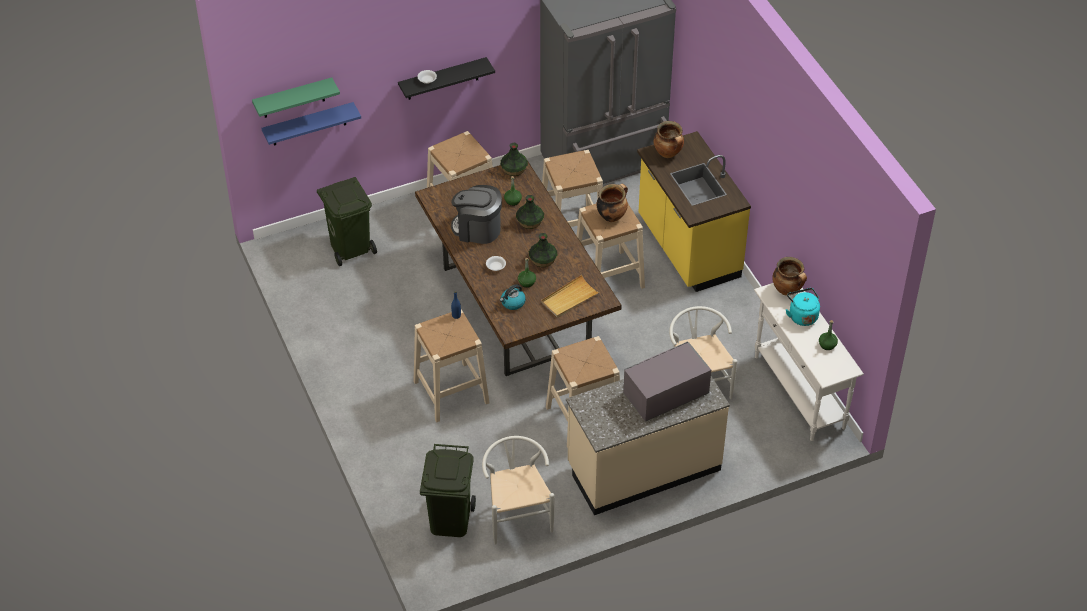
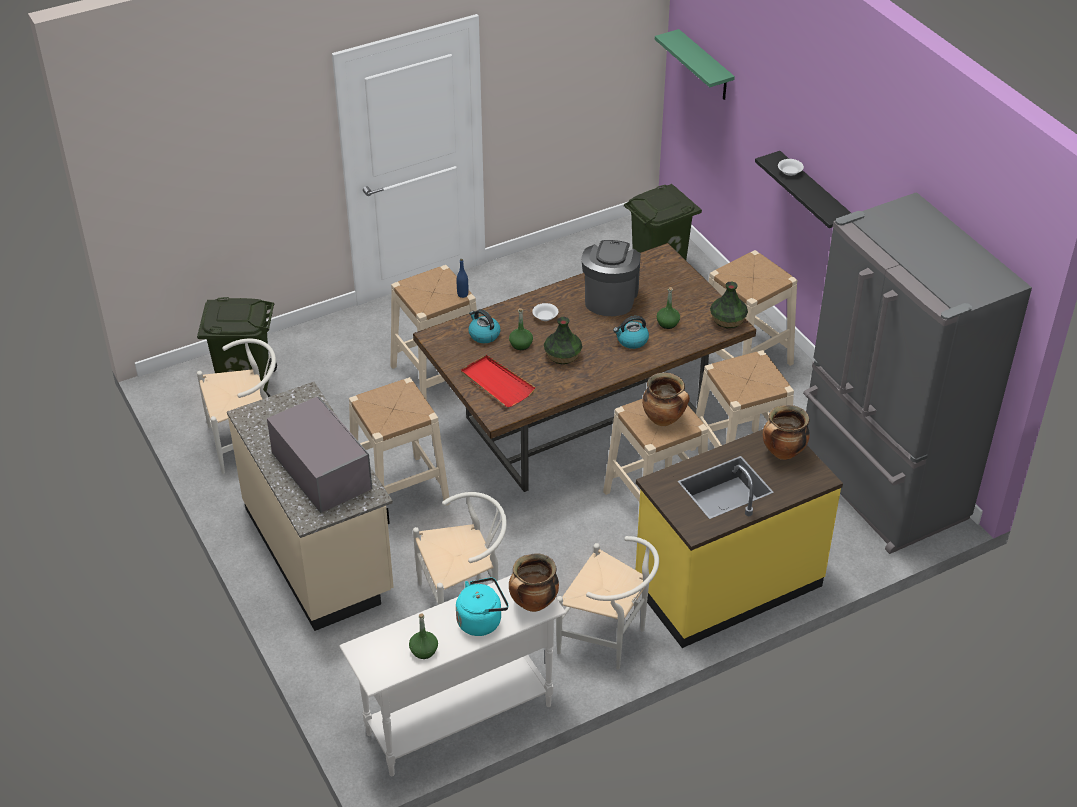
camera: 85 degrees right, 5 degrees down
blue shelf [261,102,361,146] -> none
vase [516,195,544,229] -> kettle [613,316,649,349]
beige tray [541,275,600,318] -> red tray [461,355,535,407]
none -> white chair [556,536,659,669]

